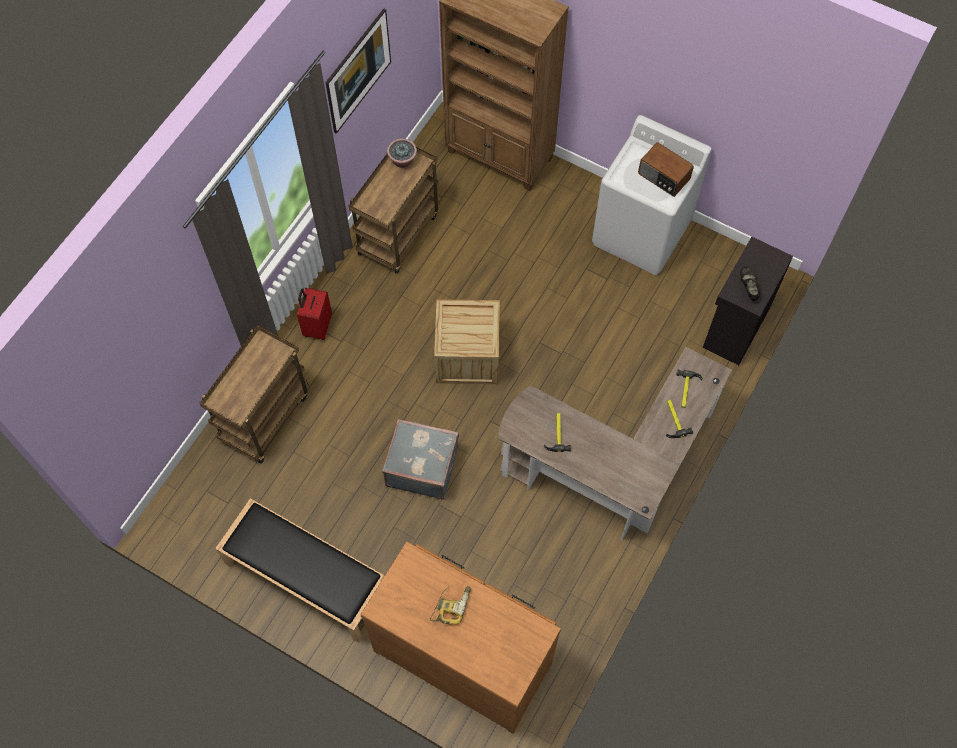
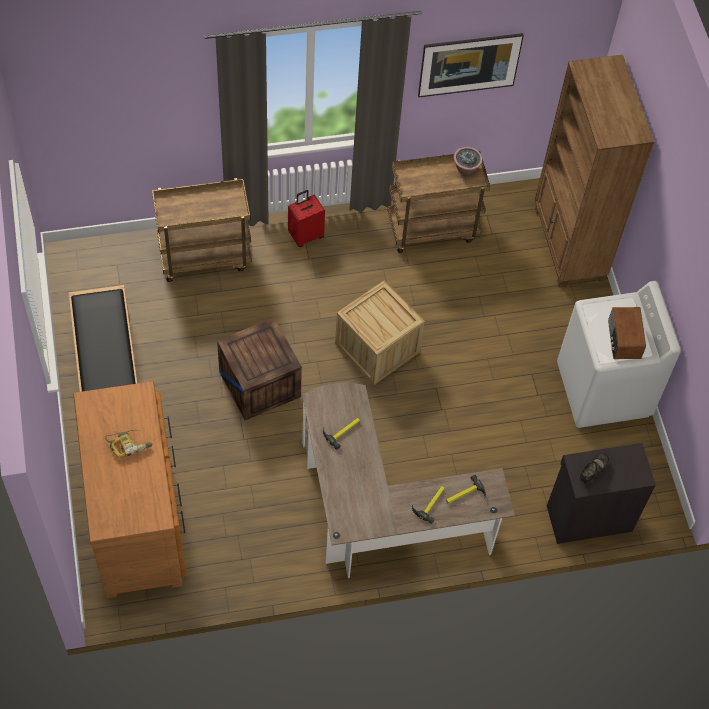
camera: 45 degrees right, 5 degrees down
grey suitcase [382,419,459,500] -> crate [217,318,302,420]

